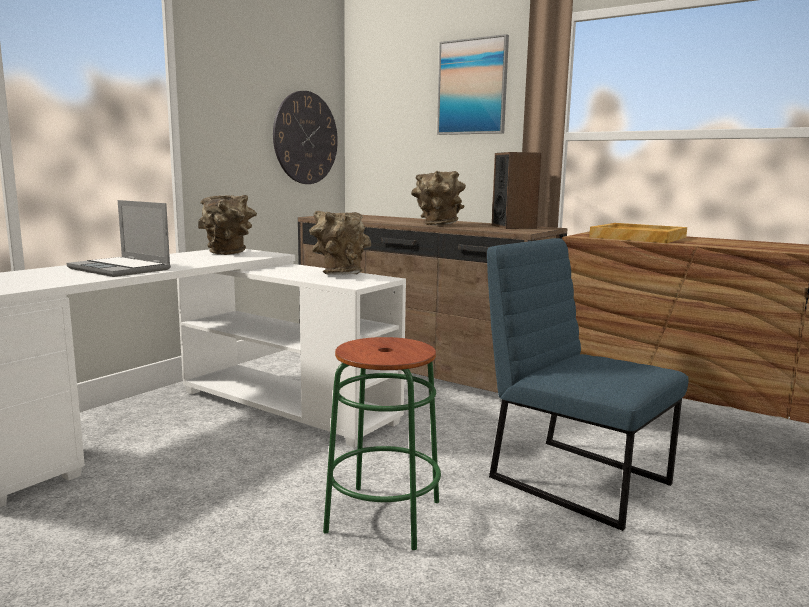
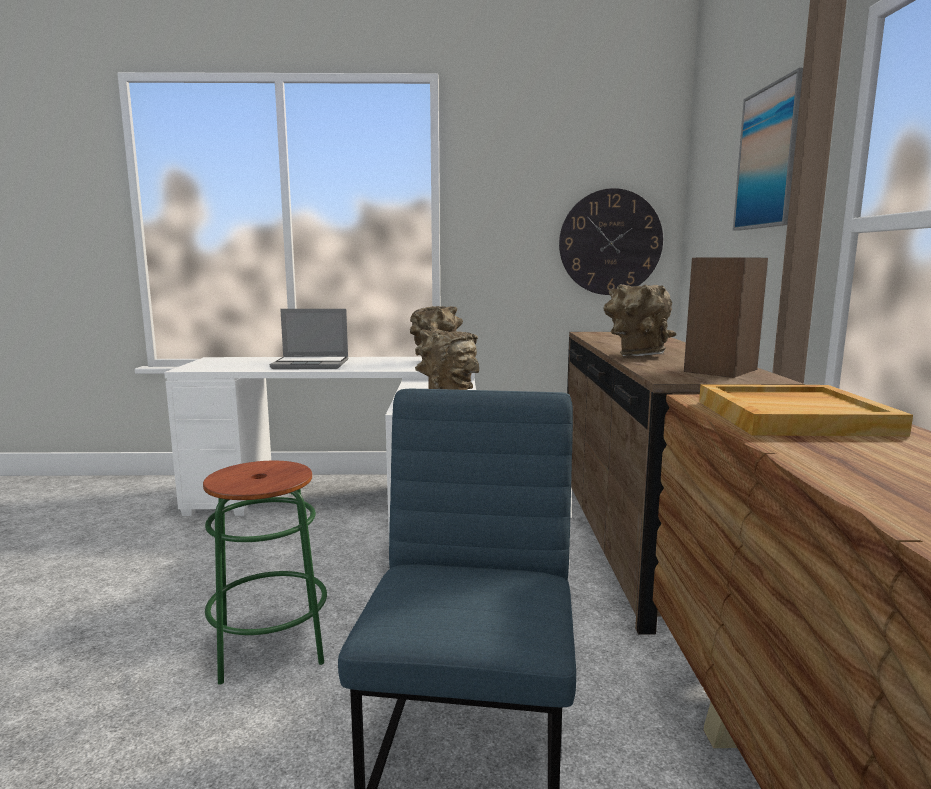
camera: 55 degrees right, 0 degrees up
laptop [67,200,171,277] -> laptop turned 90 degrees counterclockwise [270,309,348,369]

